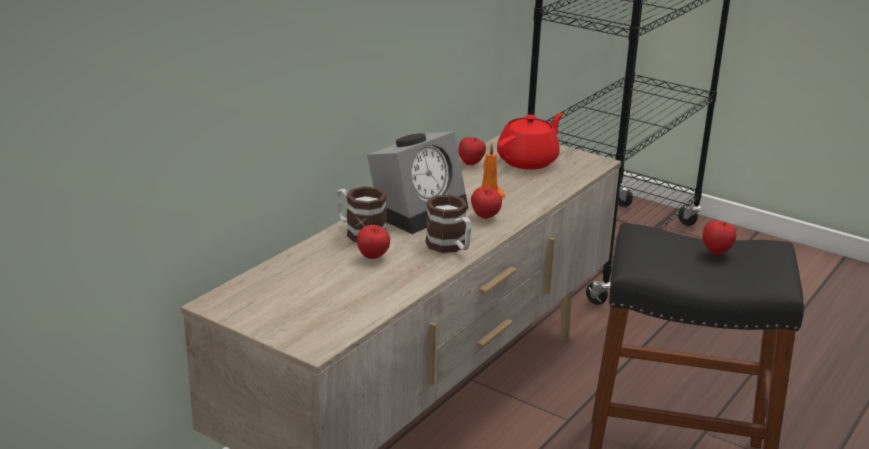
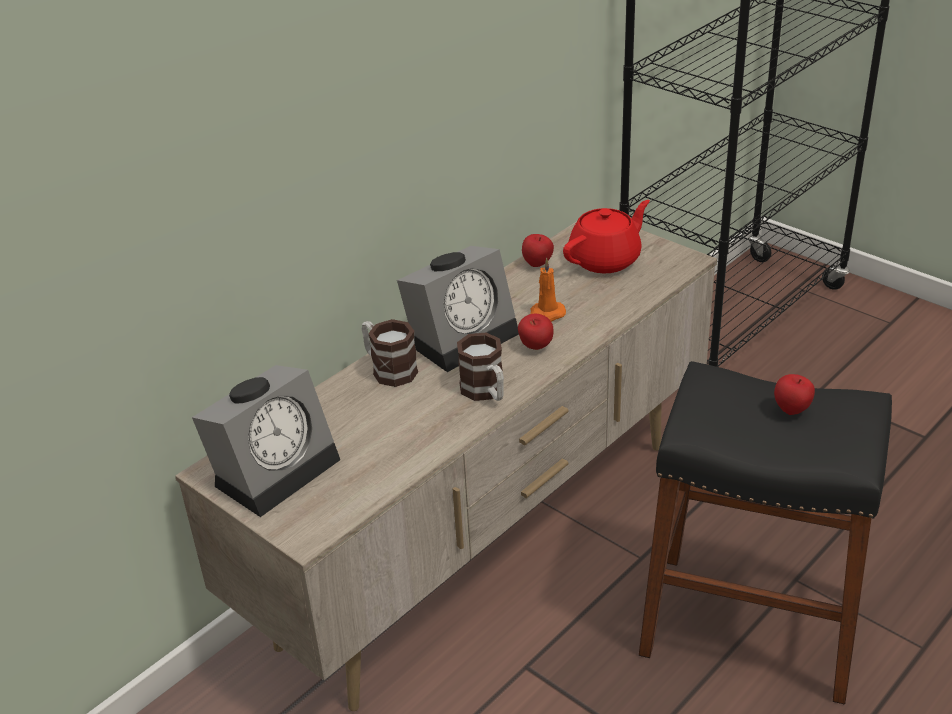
camera: 10 degrees right, 10 degrees up
apple [357,225,390,259] -> none
none -> alarm clock [192,365,340,517]

